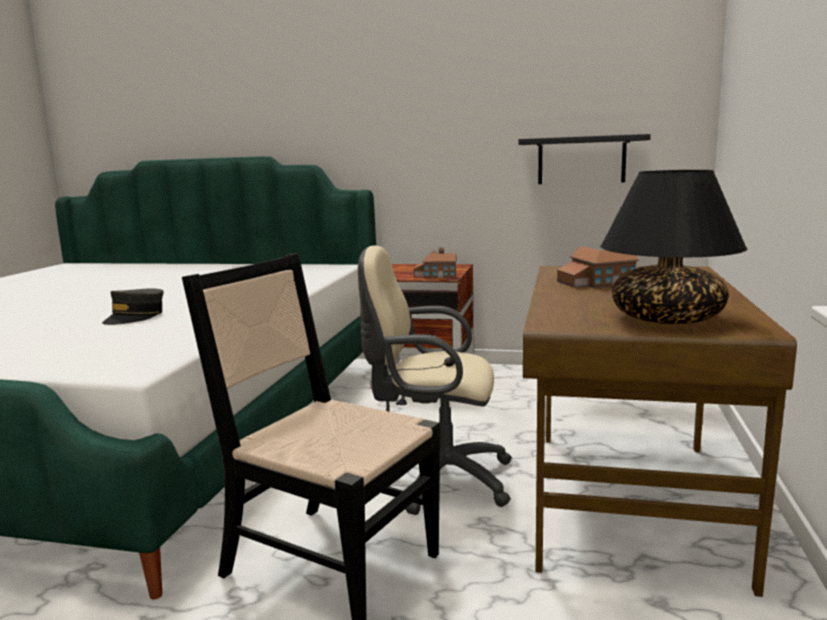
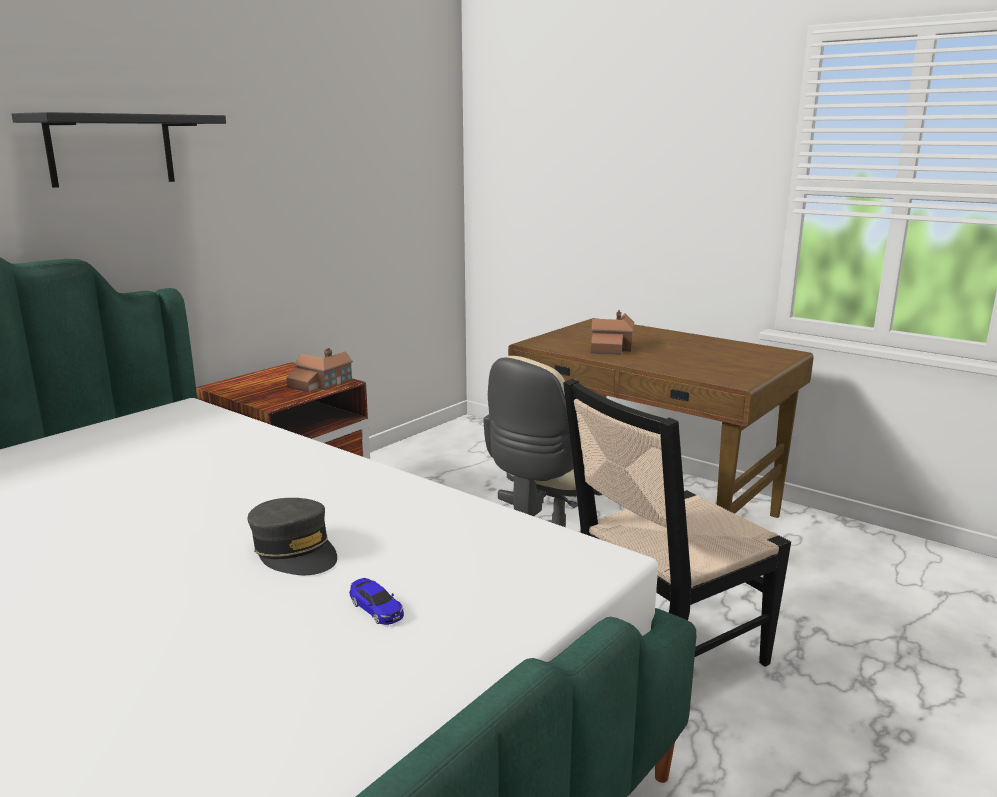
camera: 65 degrees left, 5 degrees up
black shelf [519,134,651,184] -> black shelf moved to [12,112,226,188]
black table lamp [600,170,747,324] -> none
none -> toy car [349,578,404,625]

